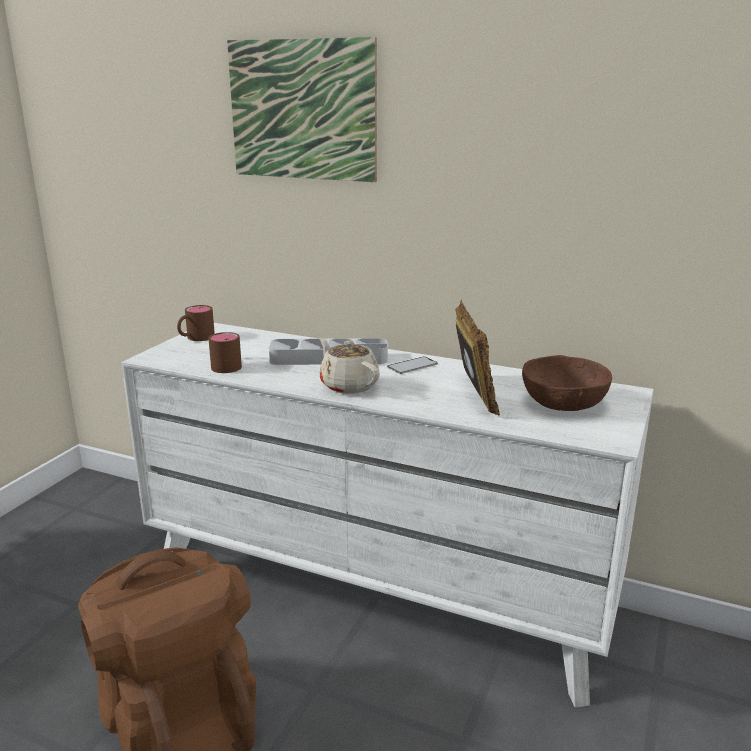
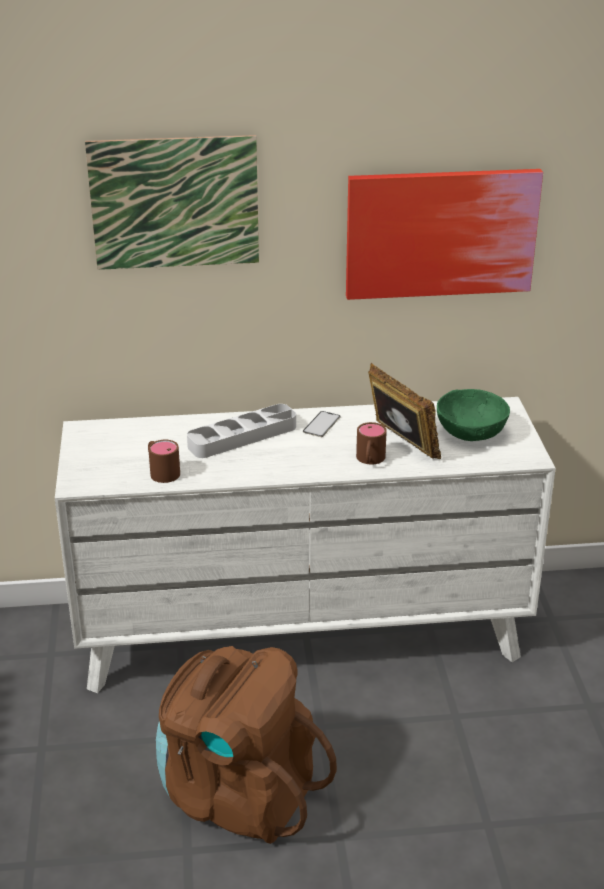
camera: 30 degrees left, 10 degrees up
brown mug [177,305,215,341] -> brown mug moved to [356,422,387,464]
beige teapot [319,338,380,394] -> none
brown bowl [522,355,612,411] -> green bowl [437,389,510,441]
none -> picture [346,169,543,300]

